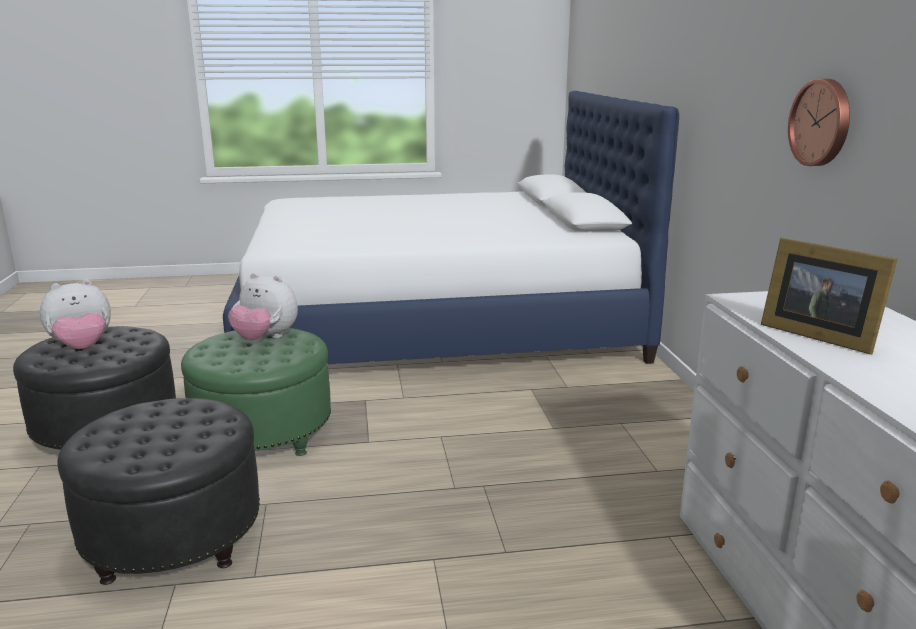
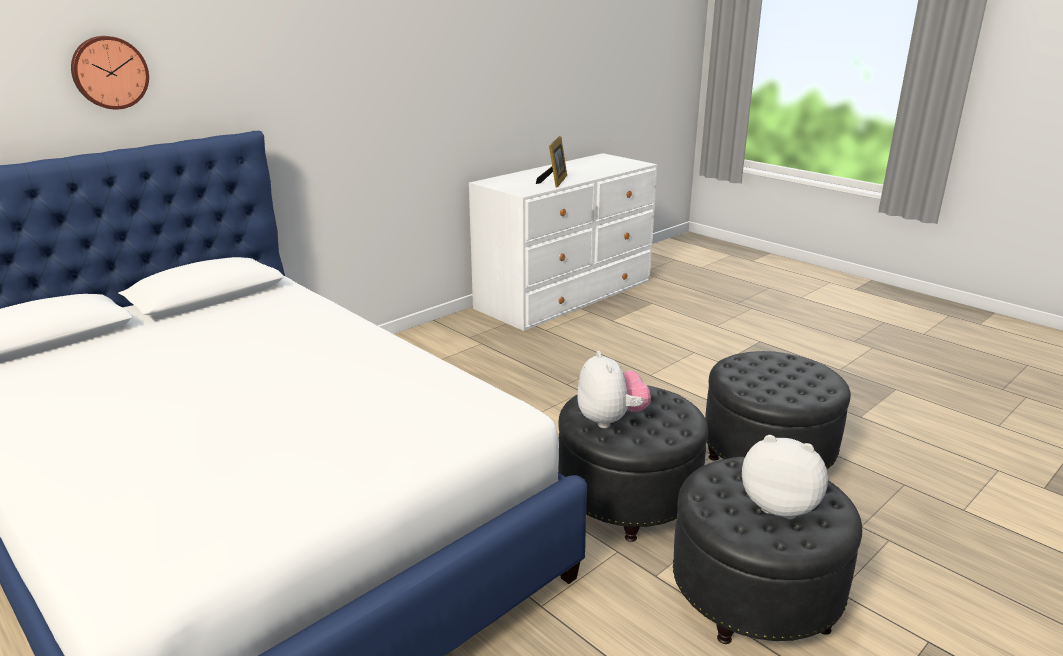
camera: 125 degrees left, 5 degrees up
green ottoman [181,328,331,456] -> black ottoman [558,385,708,542]
wall clock [788,79,850,166] -> wall clock moved to [71,36,149,109]

